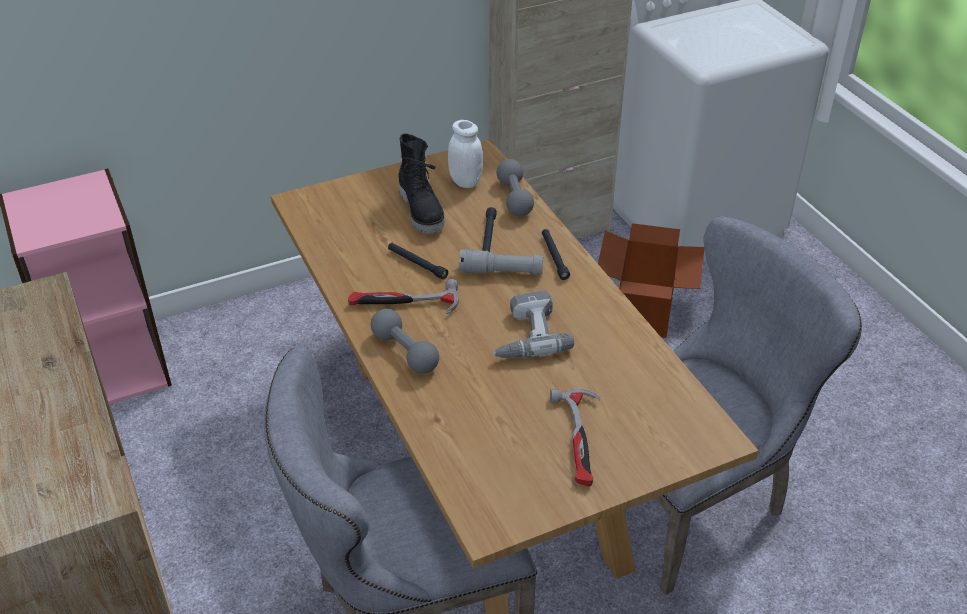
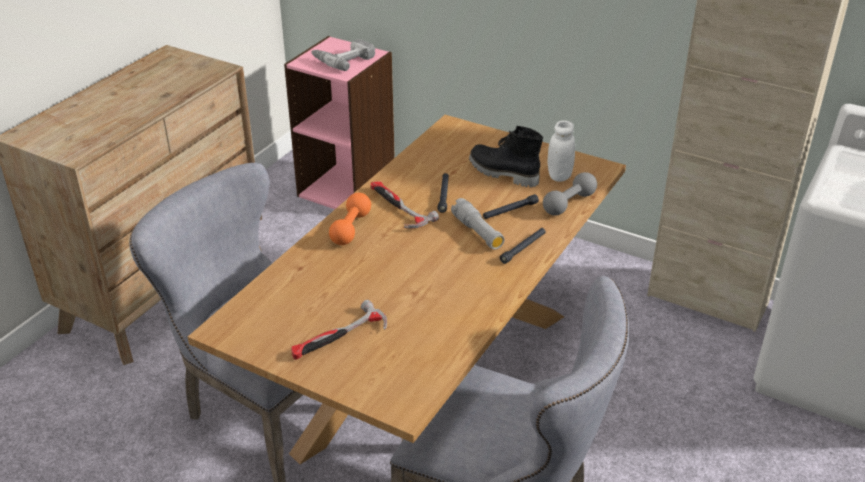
camera: 55 degrees right, 5 degrees down
grey dumbbell [371,309,439,374] -> orange dumbbell [329,193,371,245]
black boot [398,133,444,234] -> black boot turned 90 degrees clockwise [469,126,543,187]
power drill [493,291,574,358] -> power drill moved to [311,39,375,71]
cardboard box [598,223,704,338] -> none

